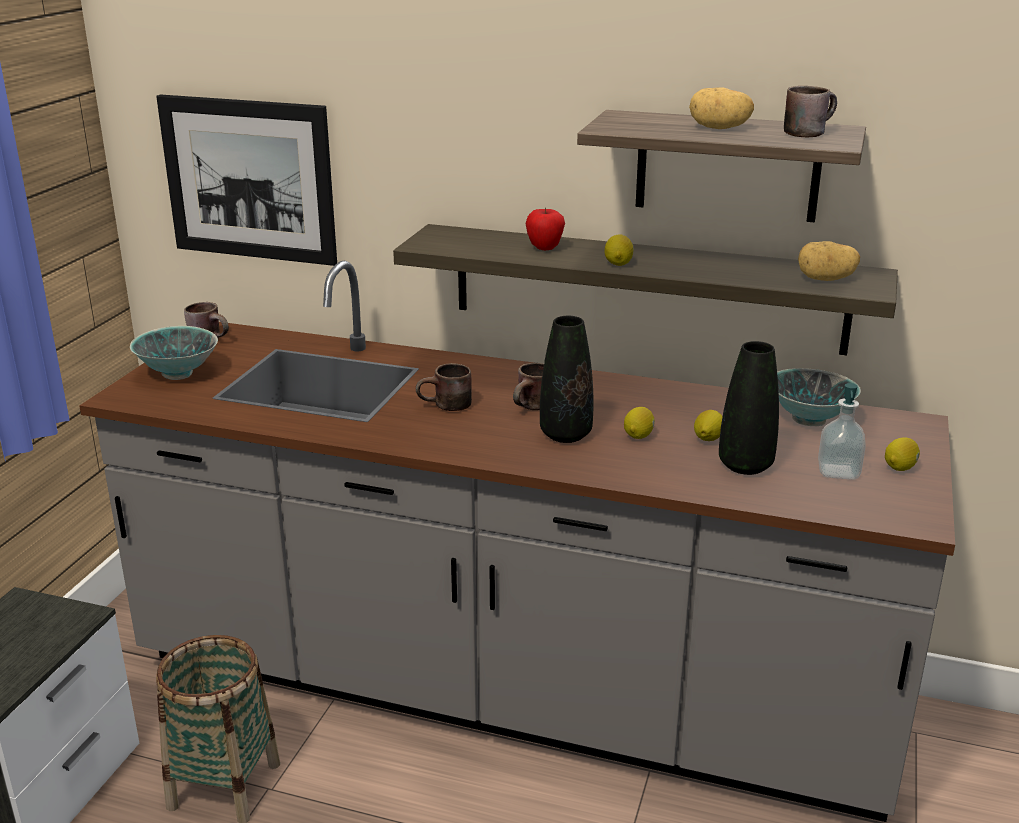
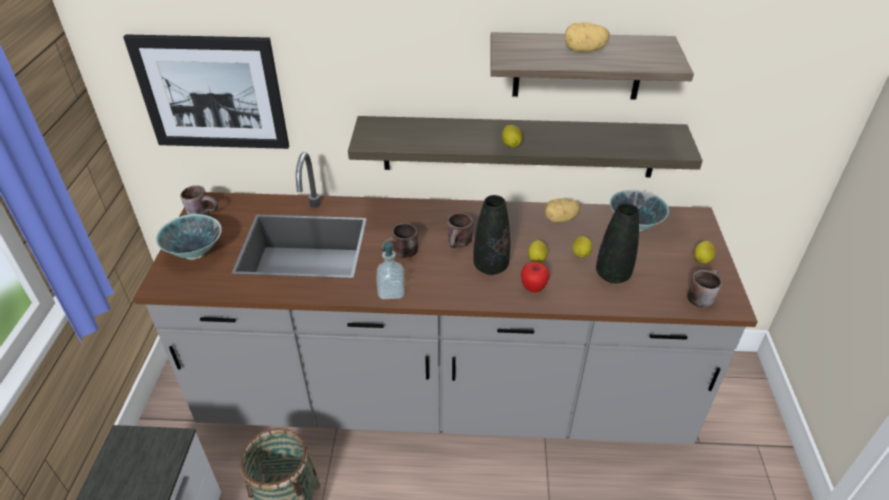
camera: 15 degrees left, 15 degrees up
apple [525,208,565,250] -> apple moved to [521,262,550,292]
brown mug [784,86,837,137] -> brown mug moved to [687,269,722,308]
potato [798,241,860,281] -> potato moved to [544,198,580,223]
soap dispenser [818,383,866,480] -> soap dispenser moved to [377,242,405,299]

